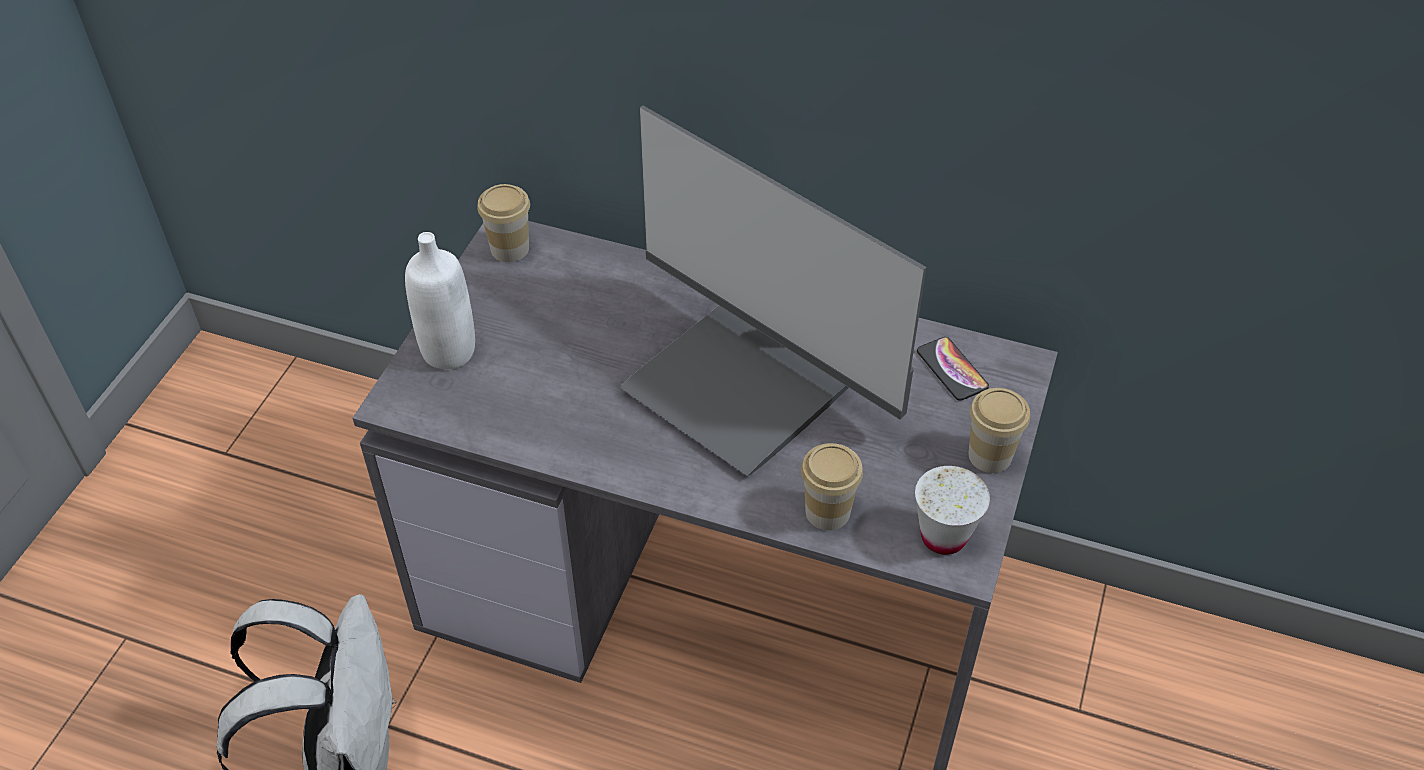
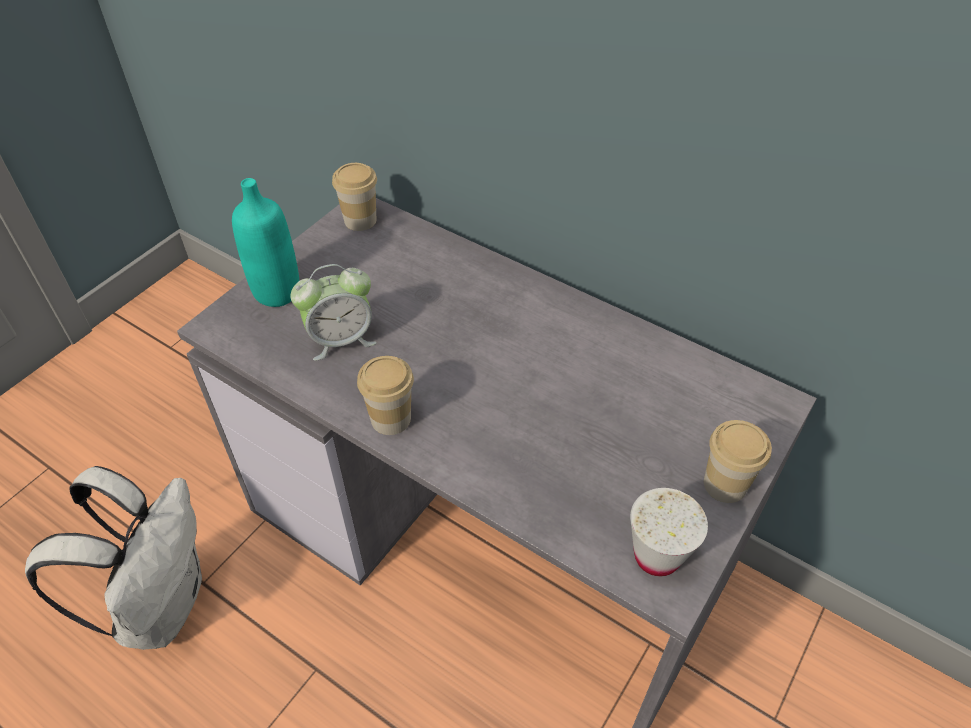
camera: 15 degrees right, 0 degrees up
white bottle [405,232,475,369] -> turquoise bottle [232,178,299,307]
monitor [619,105,927,476] -> none
cup [801,443,863,530] -> cup moved to [357,356,414,435]
phone [917,337,989,401] -> none
none -> alarm clock [290,264,377,361]

